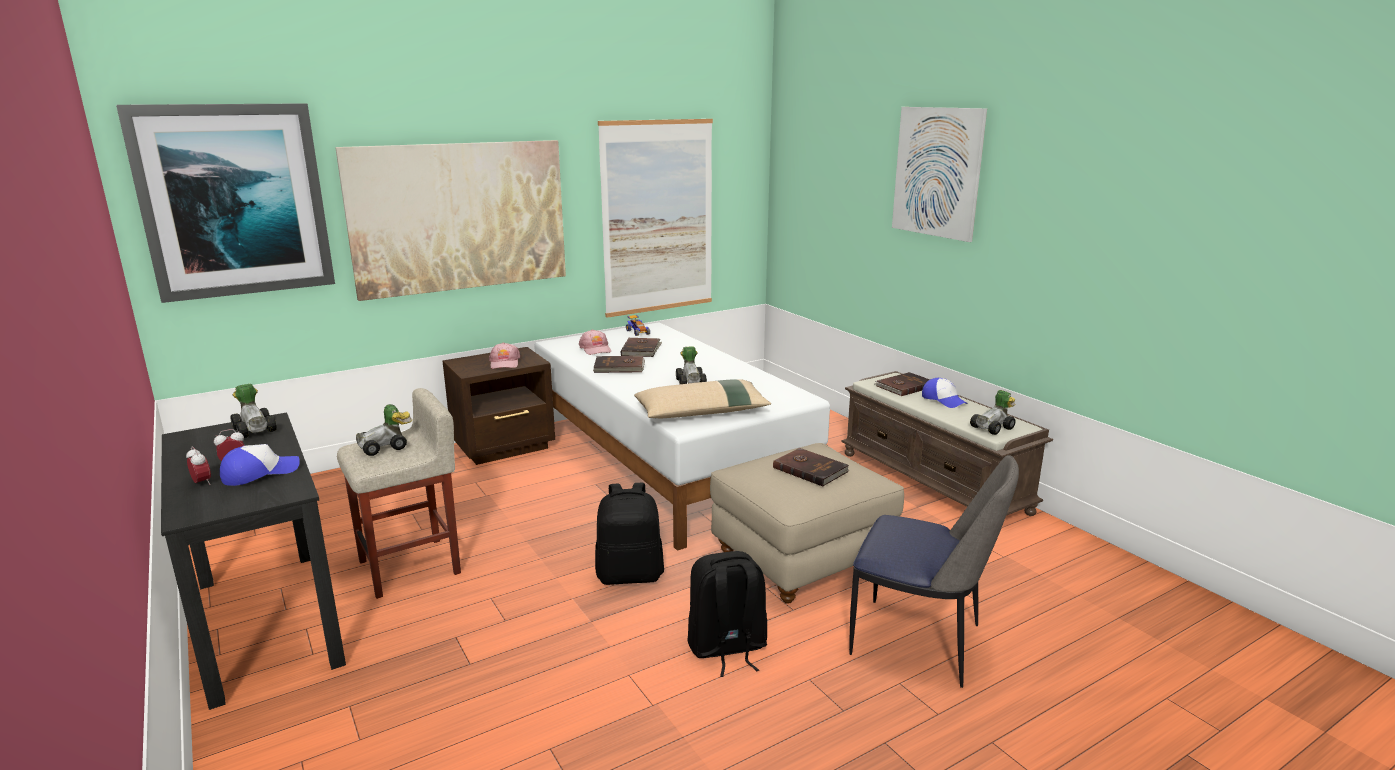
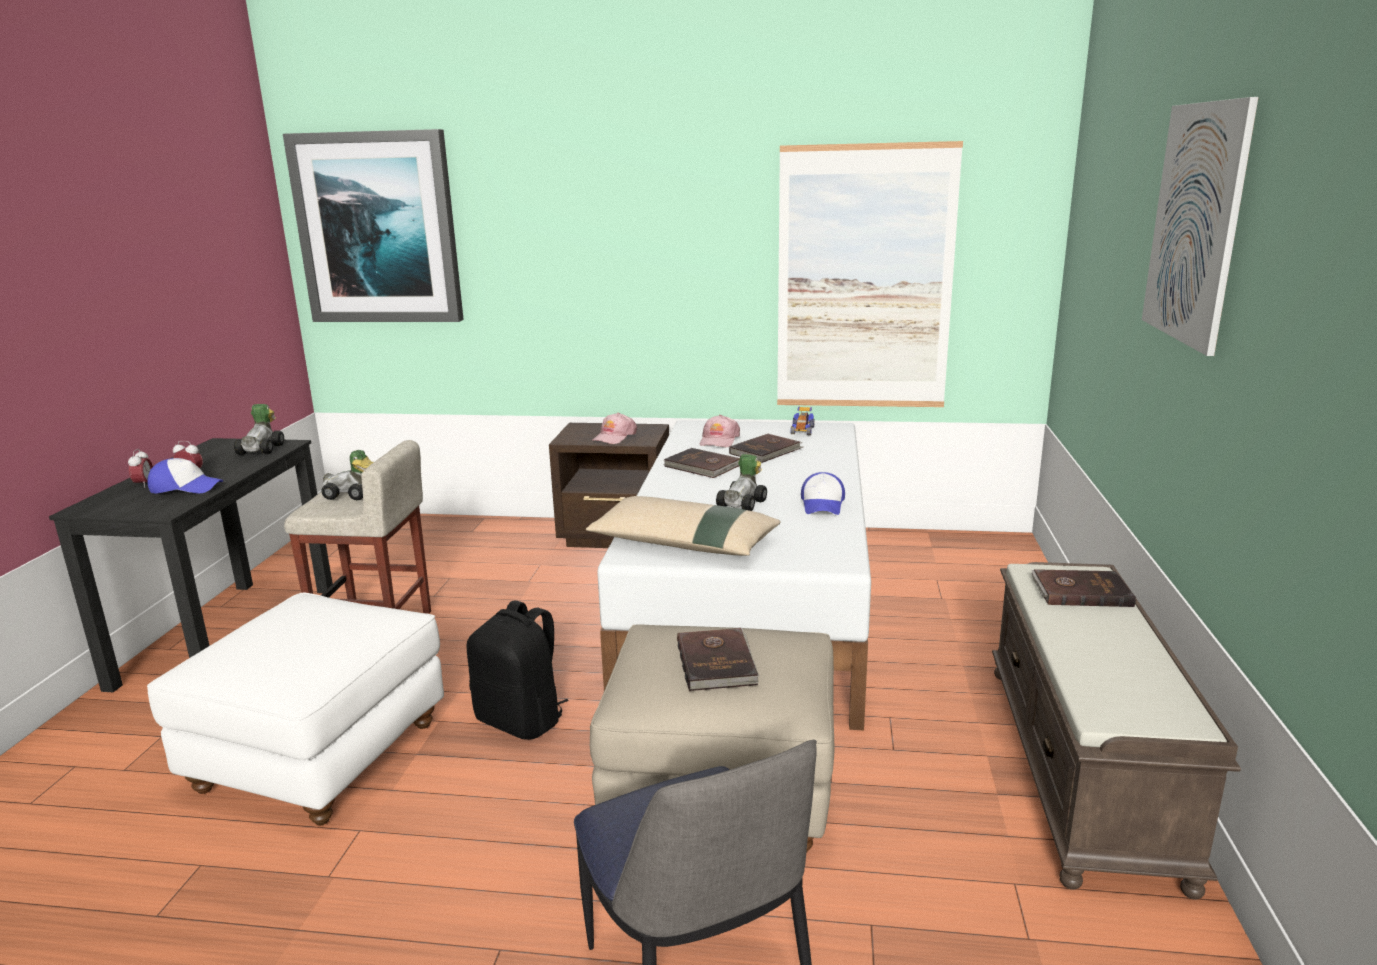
camera: 40 degrees right, 0 degrees up
picture [335,140,566,301] -> none
black backpack [687,551,767,677] -> none
cap [922,378,968,408] -> cap moved to [801,472,845,515]
toy car [970,390,1016,435] -> none
none -> white ottoman [147,593,444,826]

